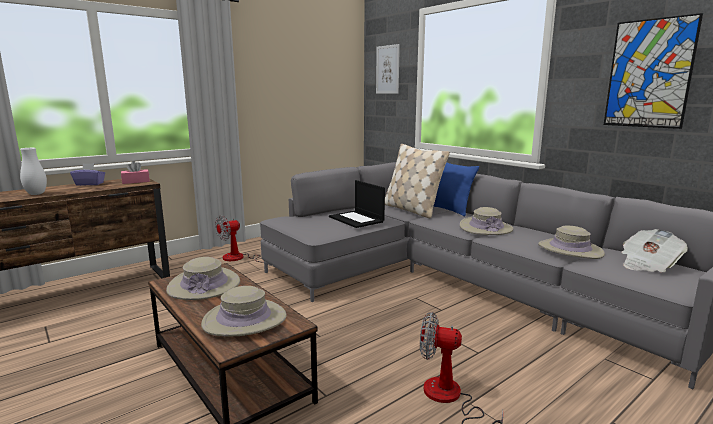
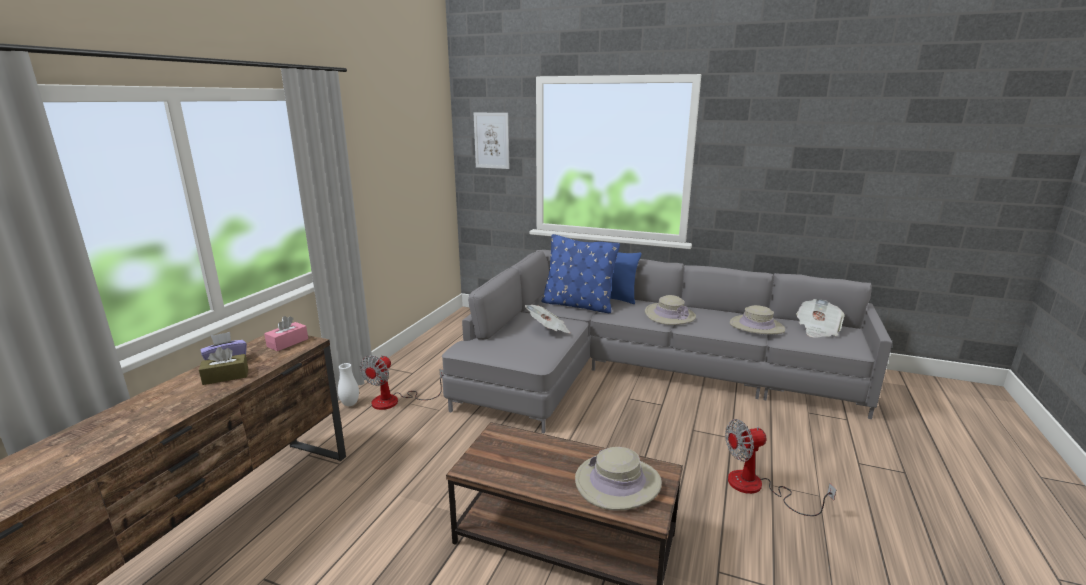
camera: 30 degrees left, 5 degrees up
white vase [20,148,47,195] -> white vase moved to [338,363,359,406]
beige hat [166,257,240,300] -> none
laptop [329,180,385,228] -> newspaper [525,305,570,333]
beige pillow [385,144,450,218] -> blue pillow [541,234,620,313]
picture [604,13,703,129] -> none
none -> brown tissue box [199,347,248,385]

